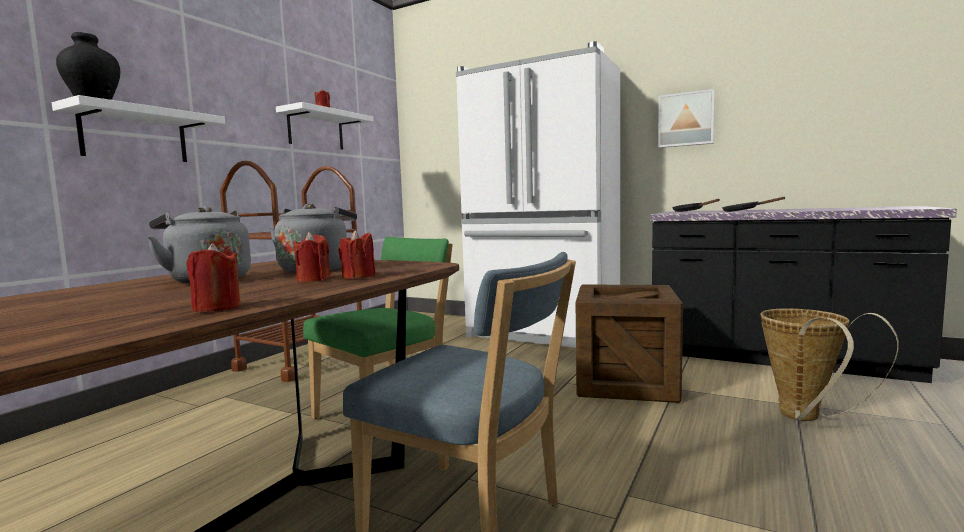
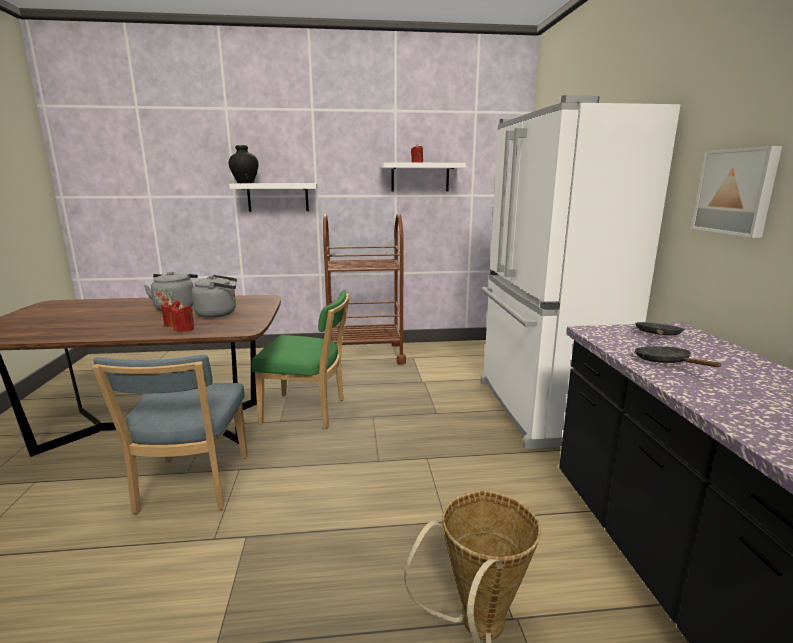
camera: 55 degrees right, 10 degrees up
red candle [186,243,241,312] -> none
crate [576,284,683,403] -> none

